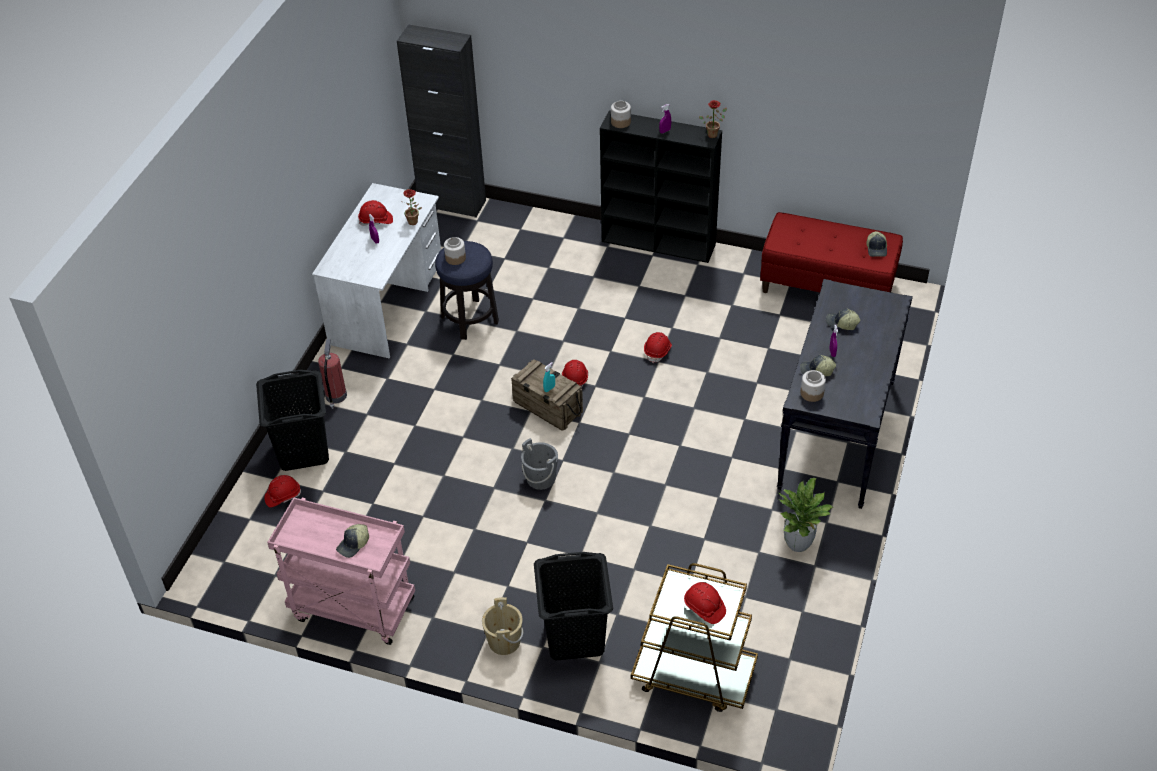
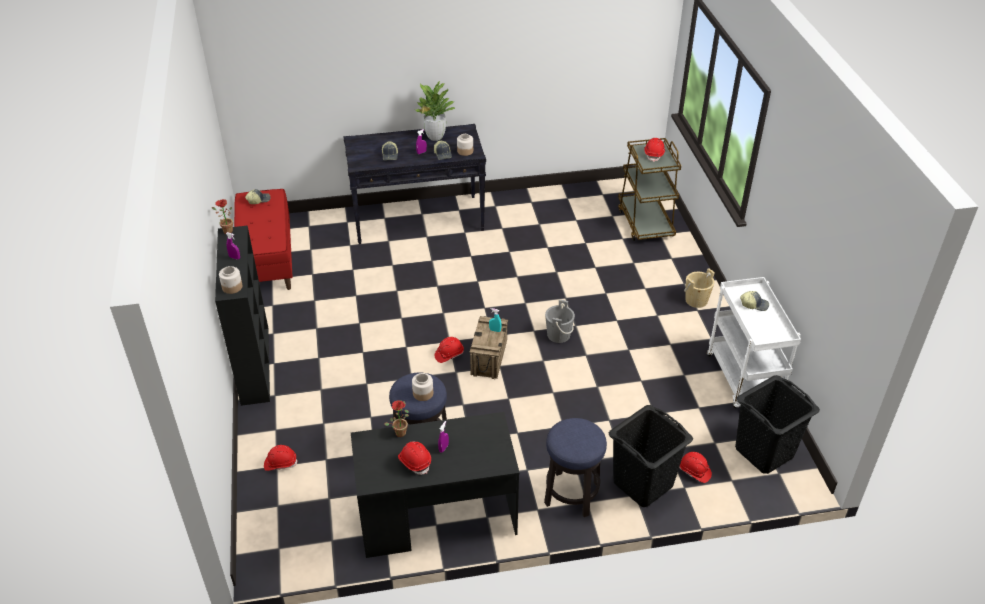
camera: 120 degrees left, 5 degrees down
pink cart [267,498,415,645] -> white cart [707,277,801,408]
white desk [312,183,441,358] -> black desk [351,412,520,558]
fire extinguisher [318,339,347,409] -> stool [544,418,607,517]
black cabinet [397,24,486,218] -> none
black laundry basket [534,552,613,660] -> black laundry basket moved to [735,375,820,474]
red hard hat [644,332,672,363] -> red hard hat moved to [264,445,298,471]
potted plant [778,478,833,552] -> potted plant moved to [415,81,455,141]

